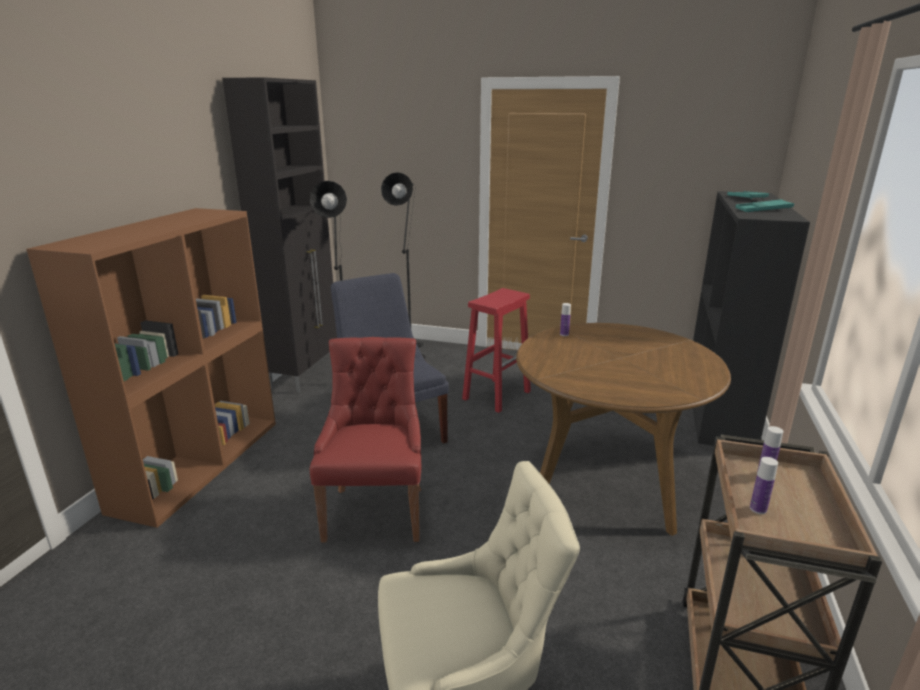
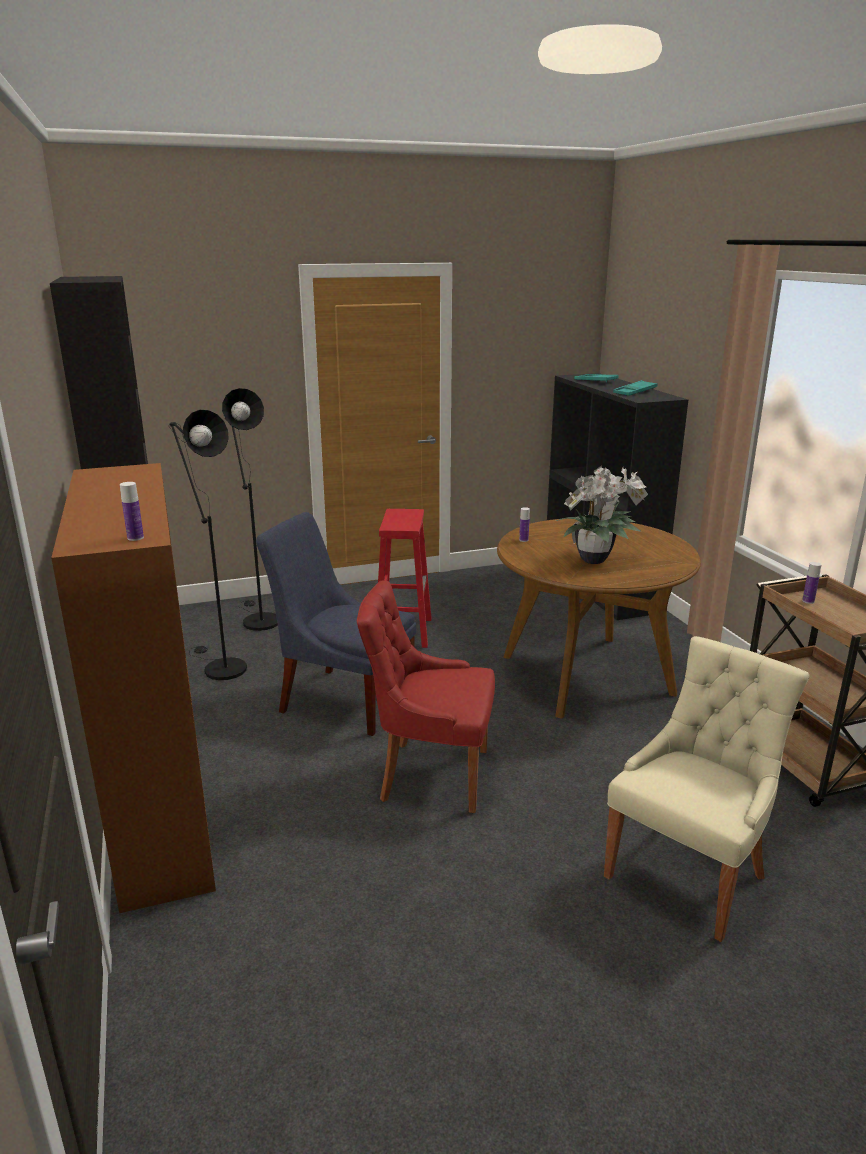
camera: 35 degrees left, 0 degrees up
red chair [310,337,422,542] -> red chair turned 45 degrees counterclockwise [356,581,495,813]
bottle [750,457,778,514] -> bottle moved to [120,482,144,541]
none -> potted plant [556,466,648,564]

